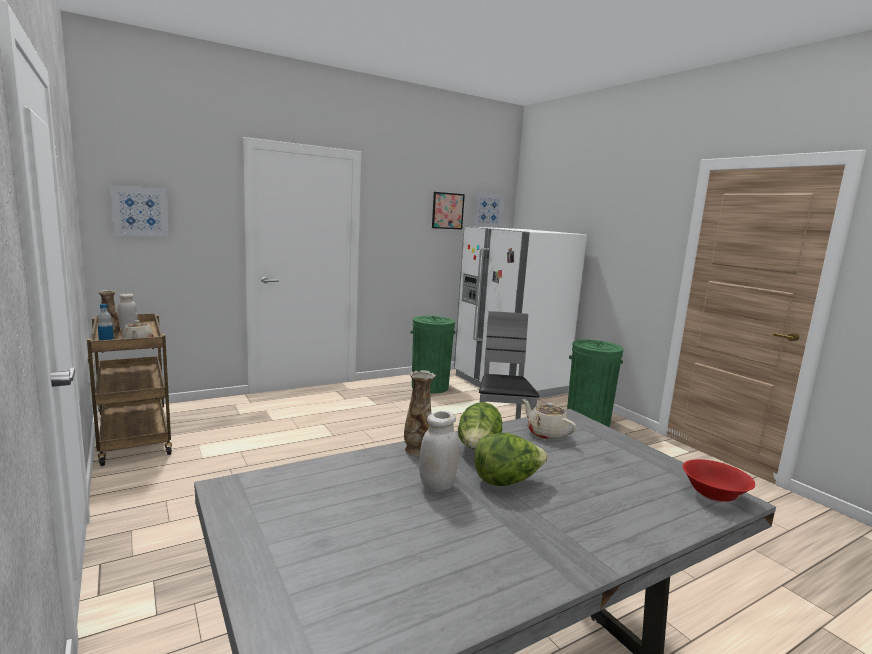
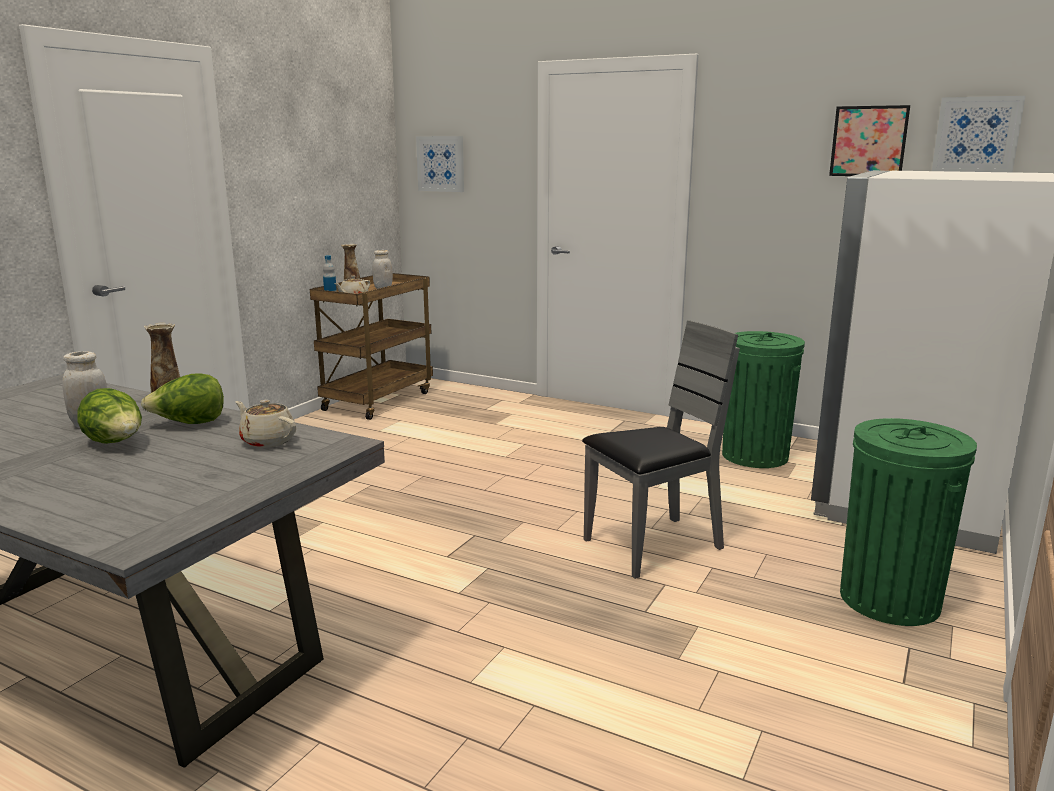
camera: 60 degrees right, 5 degrees up
beige teapot [522,399,576,440] -> beige teapot turned 75 degrees counterclockwise [235,400,296,448]
red bowl [682,459,755,503] -> none

